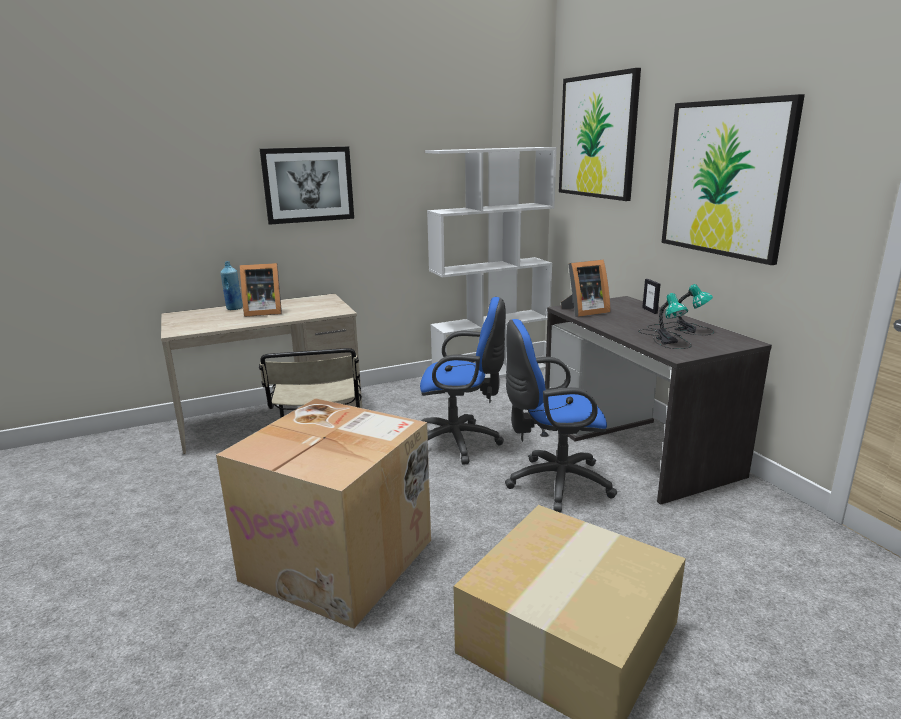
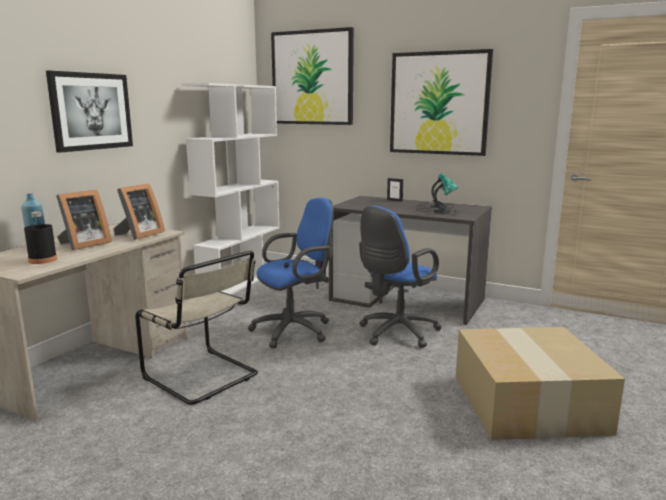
camera: 40 degrees left, 5 degrees down
cardboard box [216,398,431,629] -> none
picture frame [561,260,610,317] -> picture frame moved to [113,183,165,240]
none -> black bottle [24,211,57,264]

